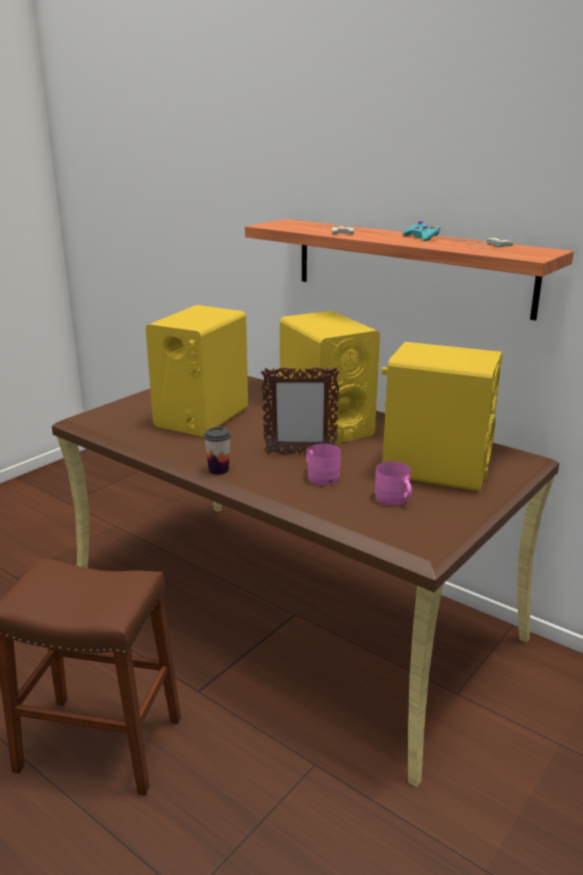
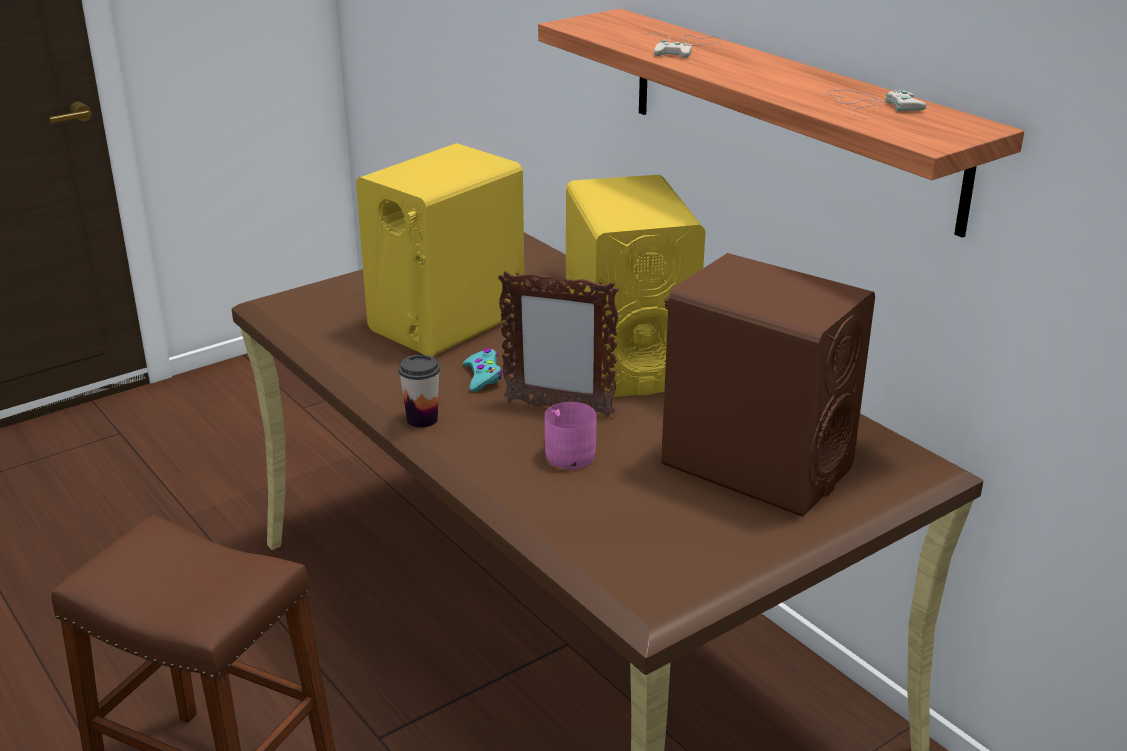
camera: 15 degrees right, 5 degrees up
pink mug [375,461,412,505] -> none
yellow speaker [382,342,502,491] -> brown speaker [661,253,875,517]
turquoise game controller [403,221,440,241] -> turquoise game controller moved to [463,348,502,392]

